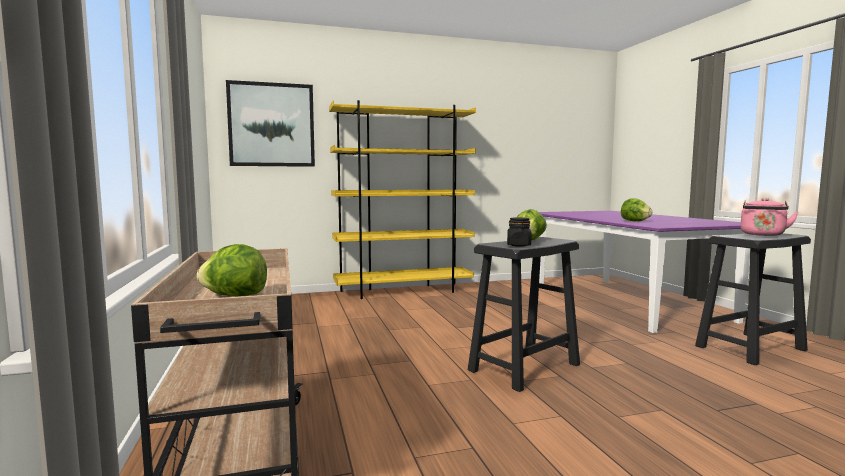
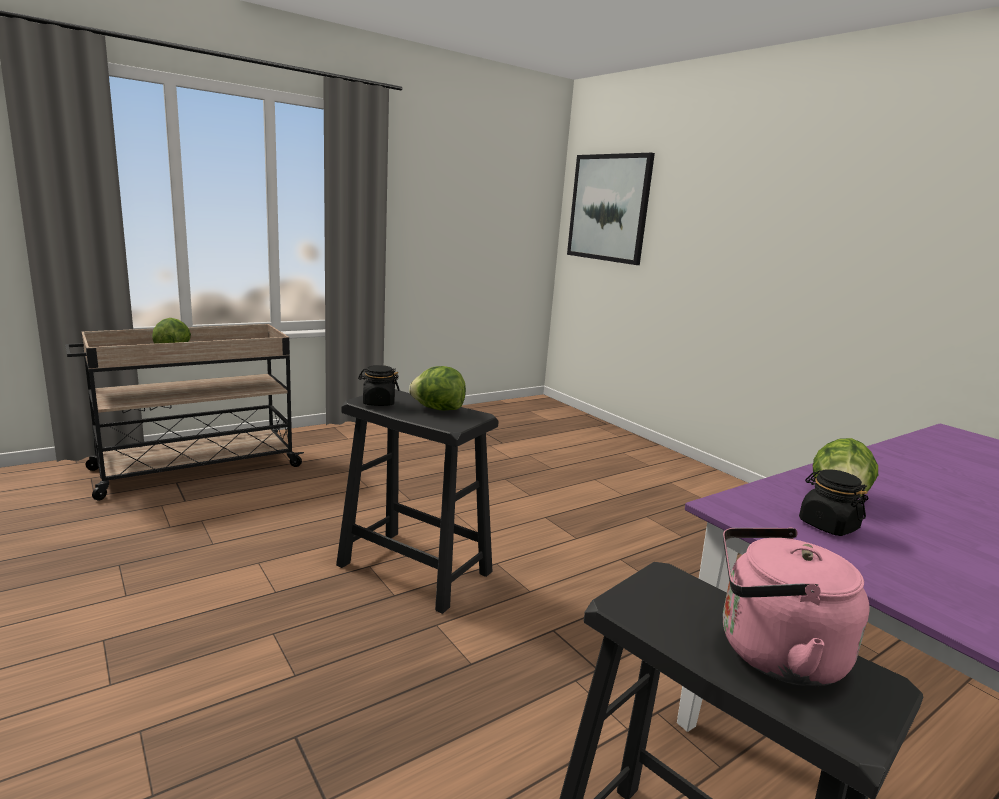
camera: 70 degrees right, 10 degrees up
yellow bookcase [329,100,476,299] -> none
none -> black jar [799,469,869,536]

